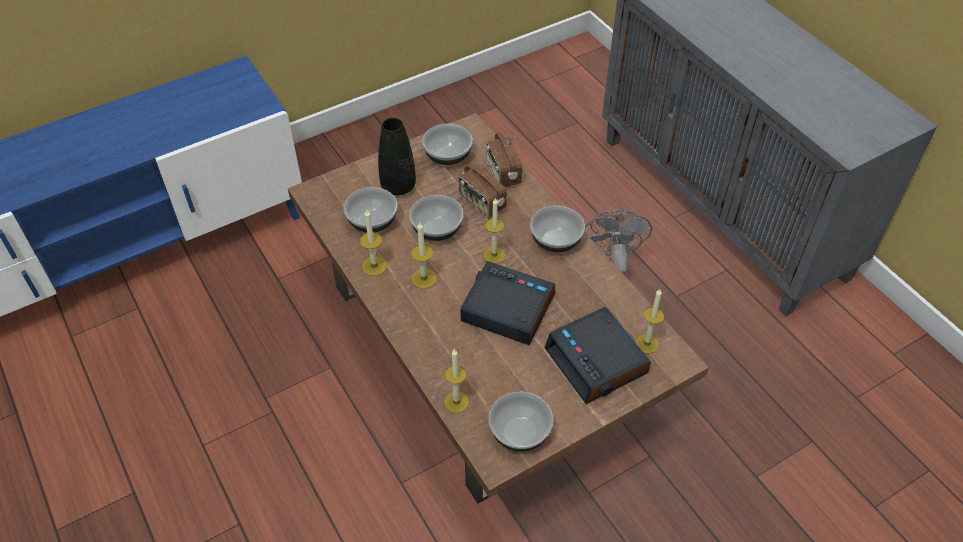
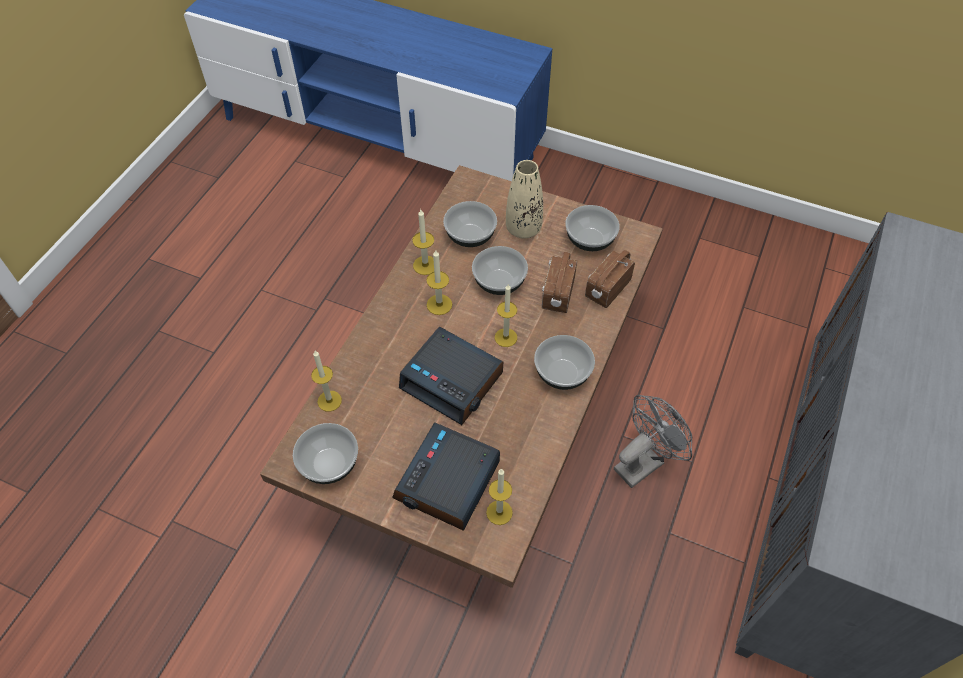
camera: 55 degrees right, 5 degrees up
black vase [378,118,416,195] -> beige vase [506,160,543,239]
alarm clock [460,261,555,345] -> alarm clock turned 135 degrees clockwise [399,327,503,425]

